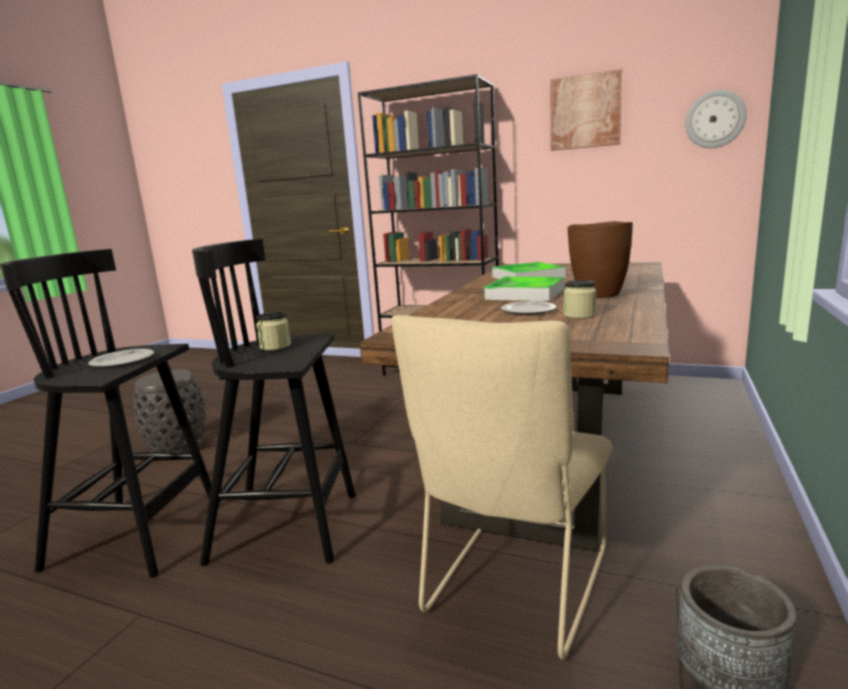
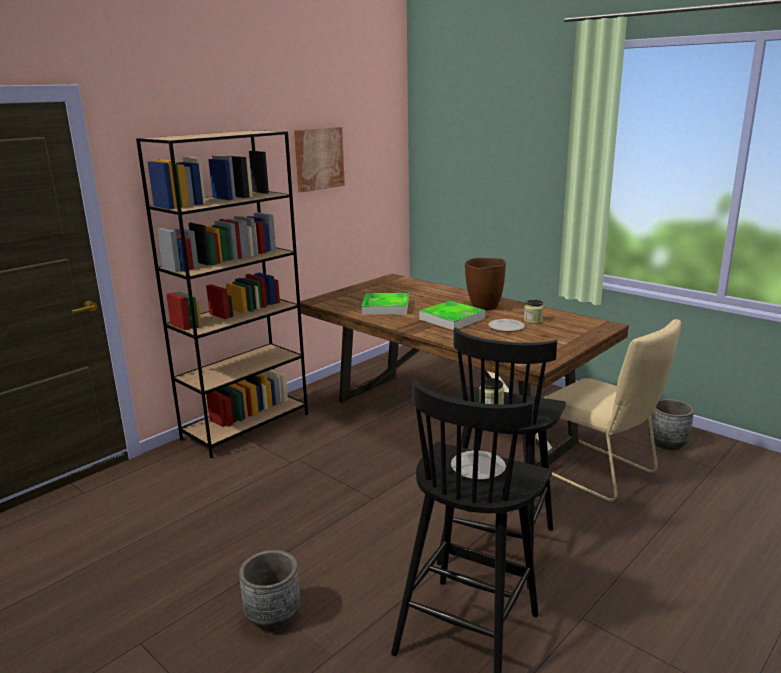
camera: 70 degrees left, 5 degrees up
grey stool [134,369,206,454] -> grey planter [239,550,300,631]
wall clock [685,90,747,148] -> none

